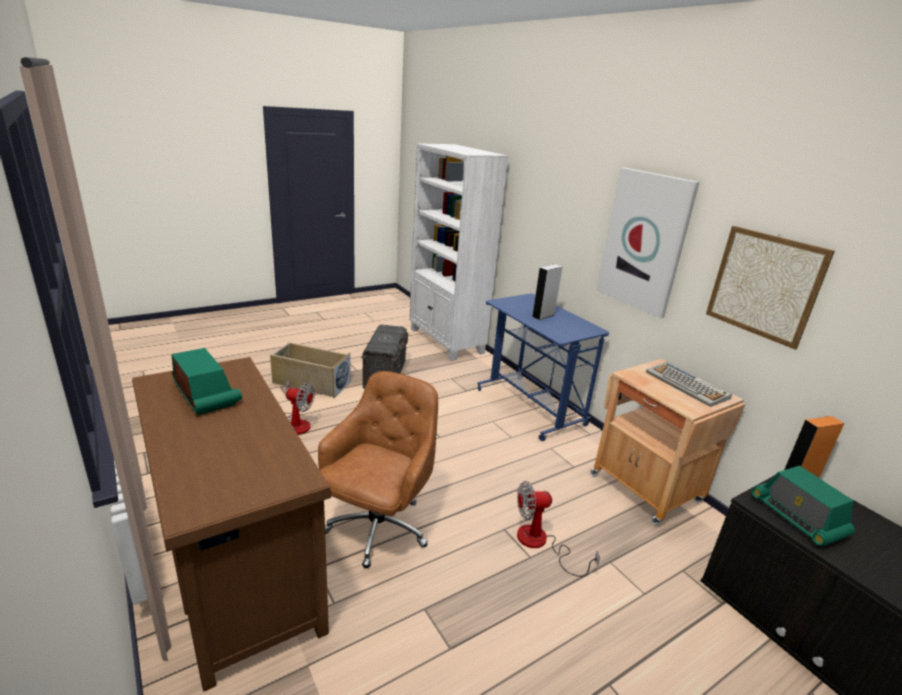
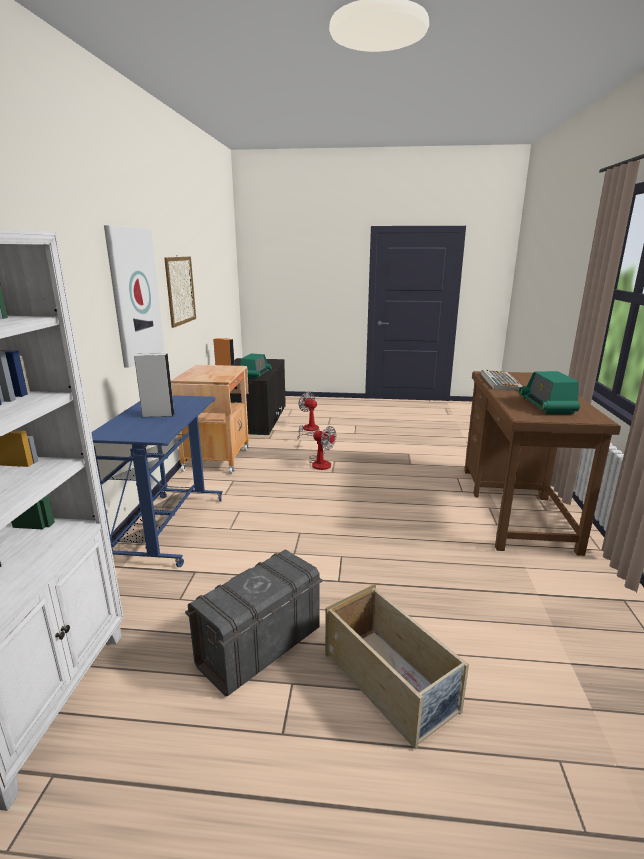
camera: 140 degrees left, 5 degrees down
fan [285,381,315,434] -> fan moved to [297,392,319,440]
brown office chair [318,371,438,568] -> none
keyboard [646,362,732,407] -> keyboard moved to [481,370,523,390]

